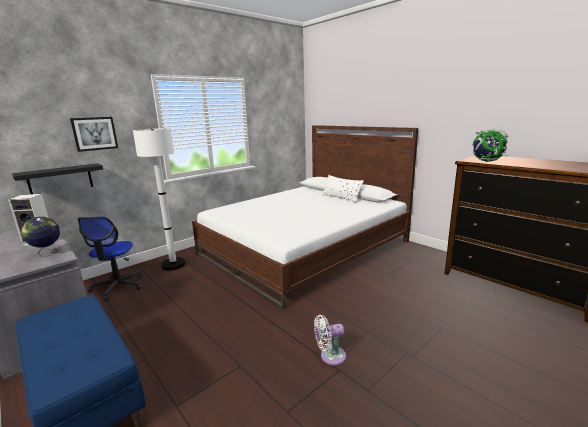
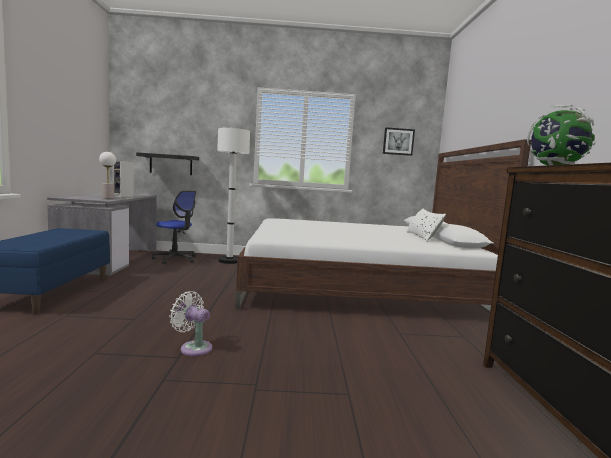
camera: 40 degrees right, 10 degrees down
globe [21,217,60,257] -> table lamp [99,152,116,199]
picture [70,117,118,152] -> picture moved to [383,127,415,156]
office chair [78,217,143,300] -> office chair turned 105 degrees counterclockwise [152,191,196,264]

